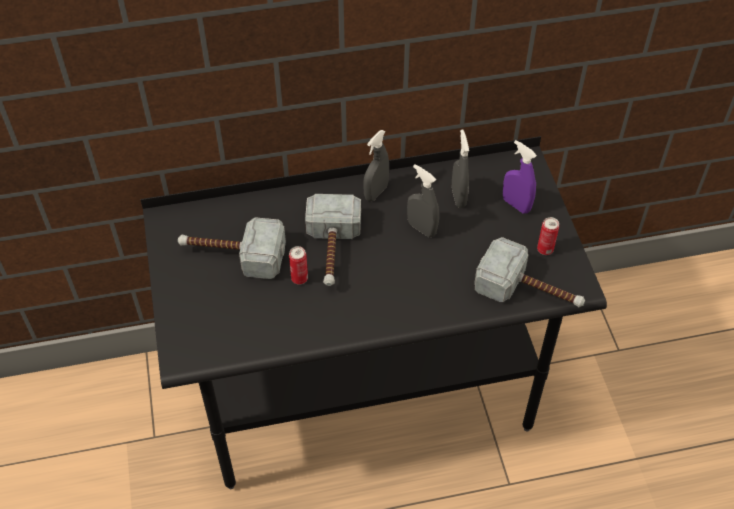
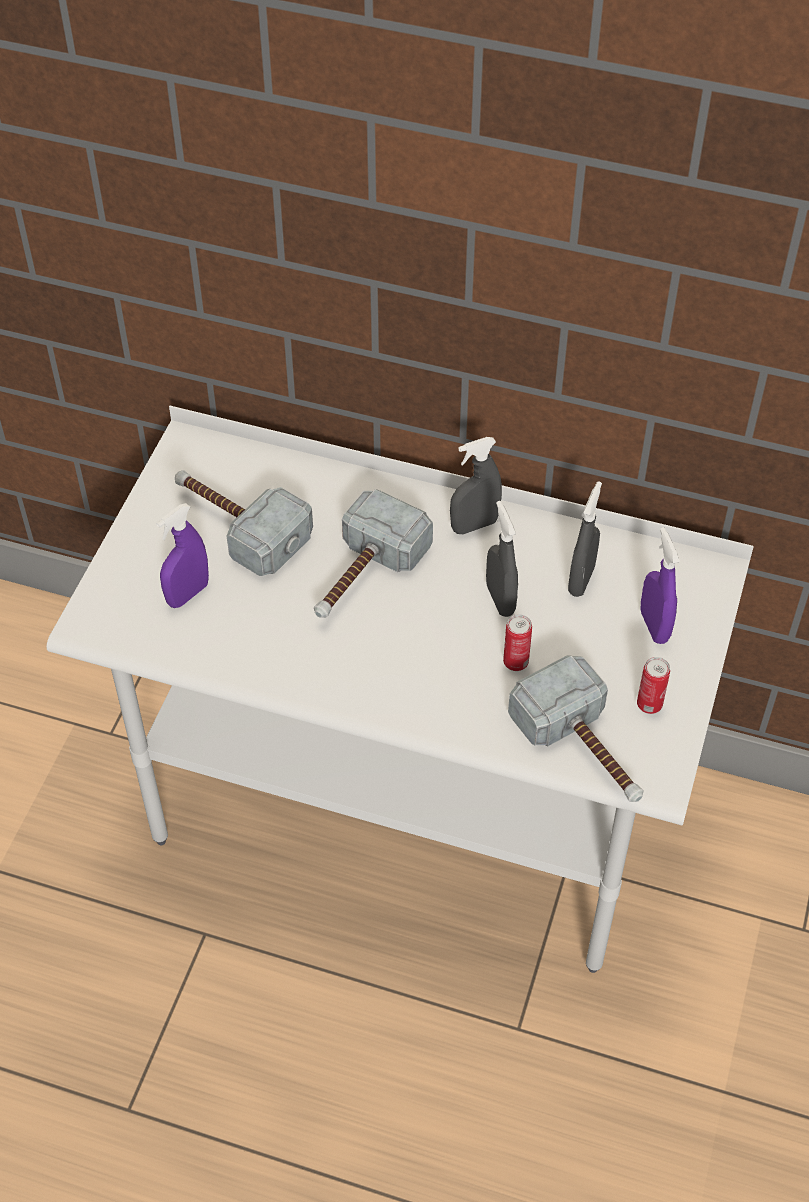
camera: 30 degrees right, 0 degrees up
black desk [140,136,607,489] -> white desk [46,405,754,973]
can [289,246,308,285] -> can moved to [503,614,532,671]
none -> purple spray bottle [156,503,209,608]

